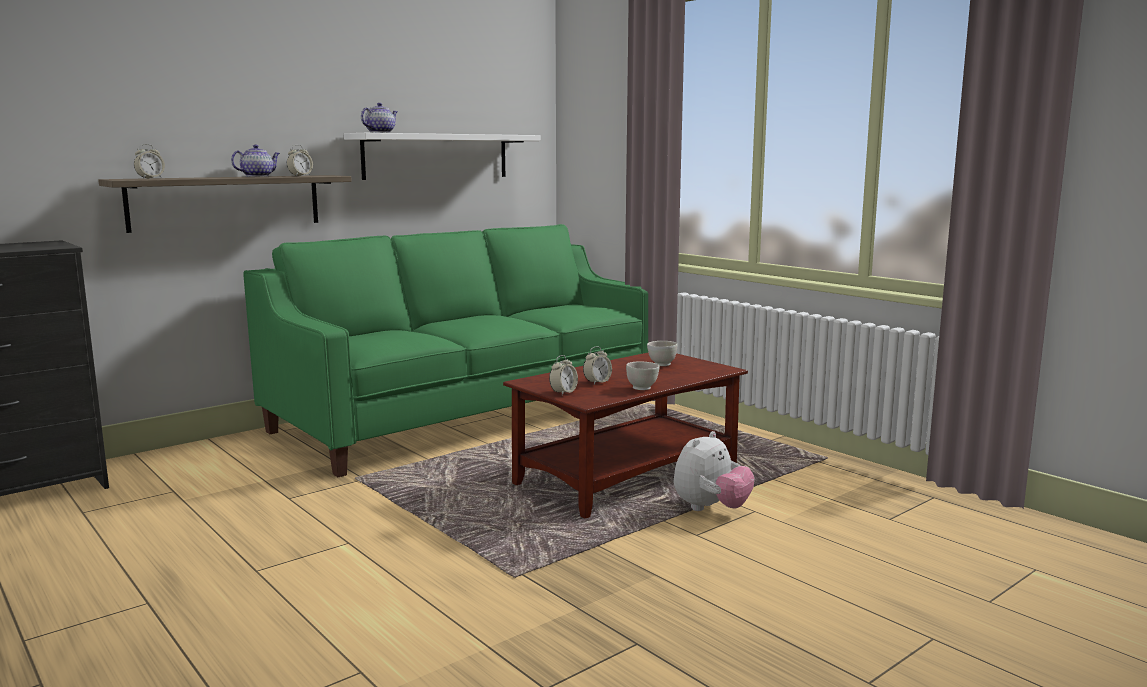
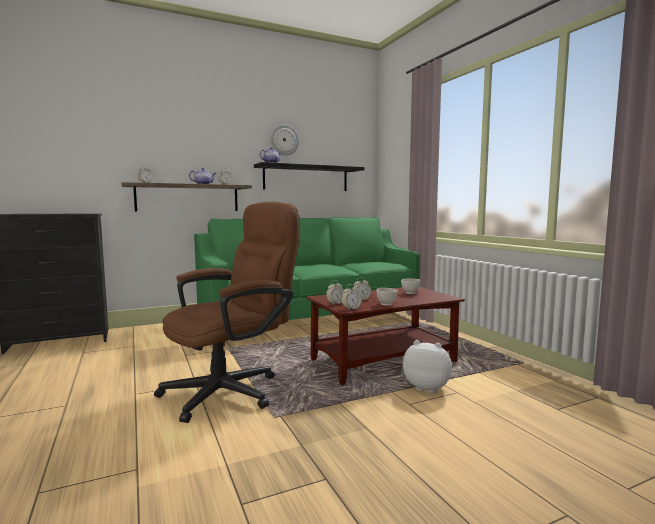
camera: 15 degrees right, 5 degrees down
white shelf [344,133,541,180] -> black shelf [254,162,365,191]
plush toy [674,431,755,511] -> plush toy turned 120 degrees counterclockwise [403,340,452,393]
none -> brown office chair [154,202,300,423]
none -> wall clock [271,125,299,156]
none -> alarm clock [342,284,362,310]

